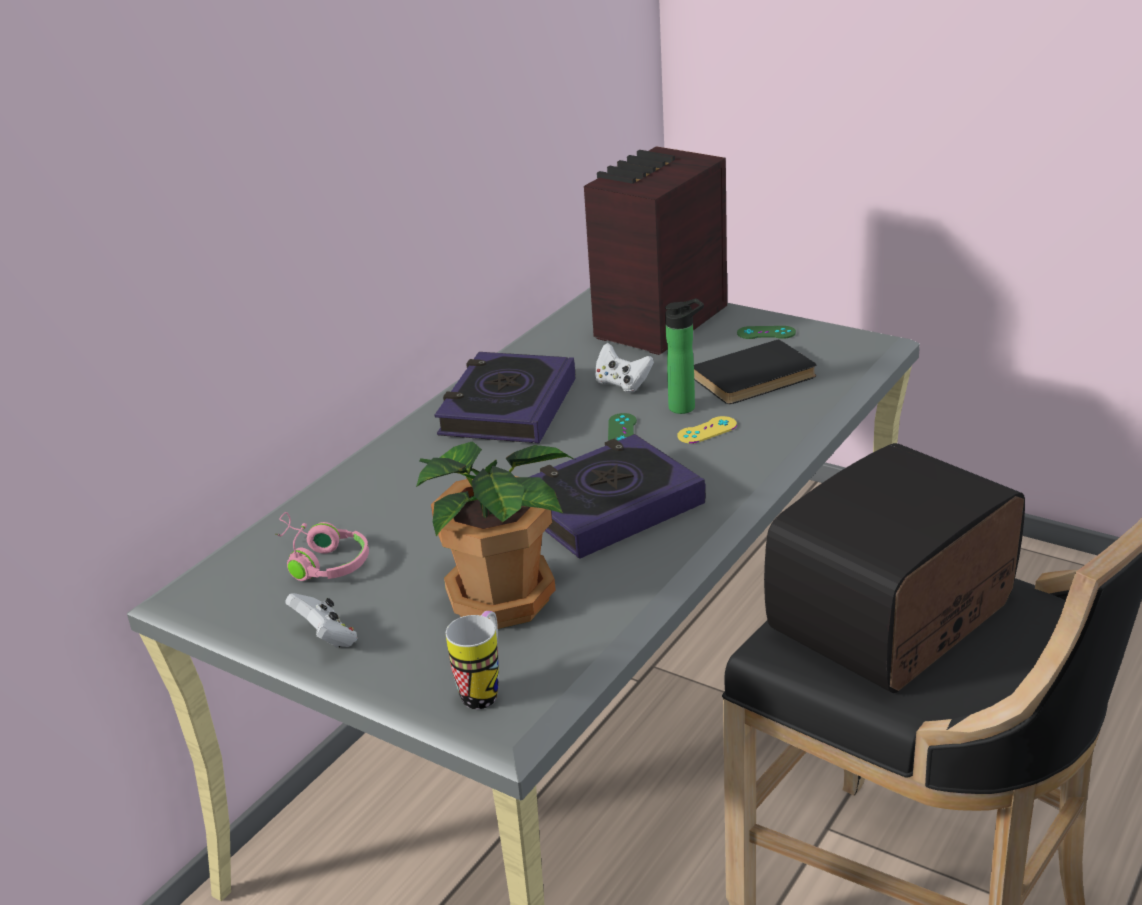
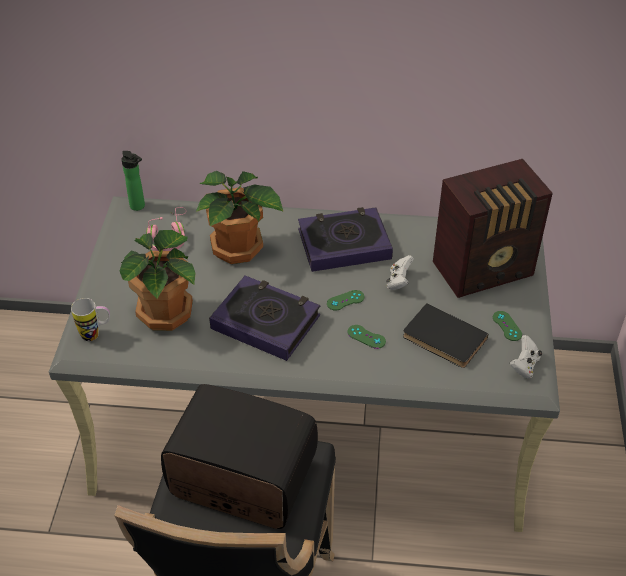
camera: 60 degrees right, 15 degrees up
white game controller [286,593,358,648] -> white game controller moved to [510,335,542,379]
radio [584,146,727,355] -> radio turned 150 degrees clockwise [433,159,553,298]
bottle [665,298,704,414] -> bottle moved to [121,151,145,211]
yellow game controller [677,416,737,443] -> green game controller [347,325,386,349]
none -> potted plant [196,171,284,264]

